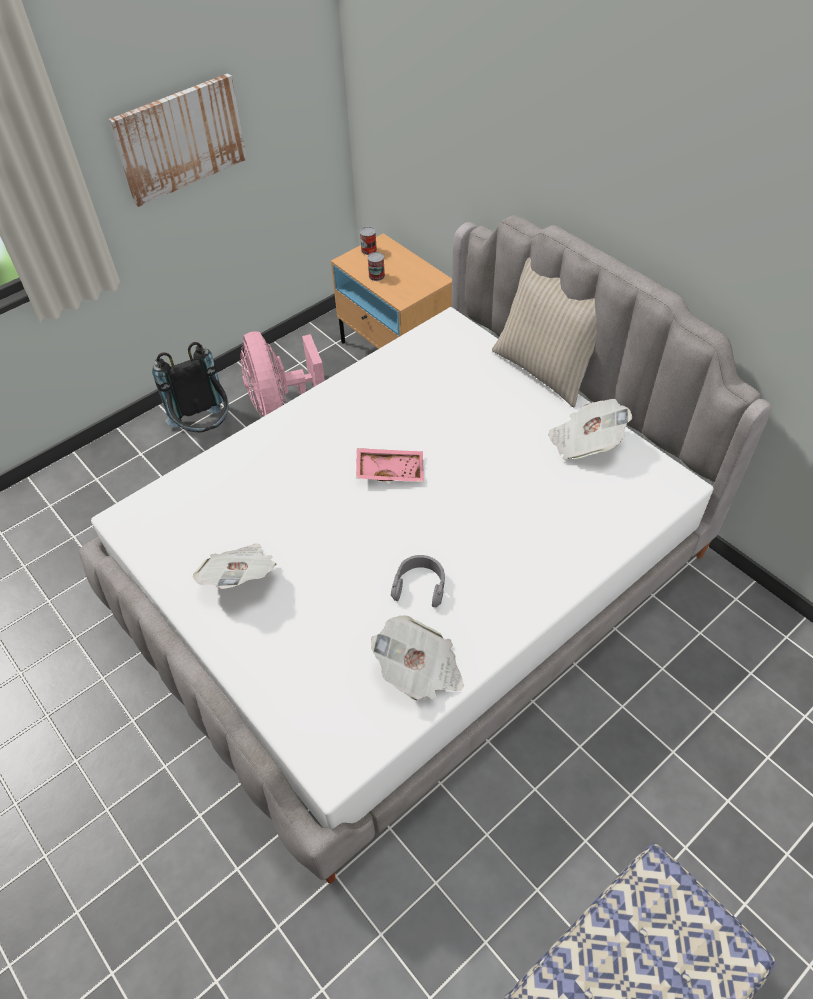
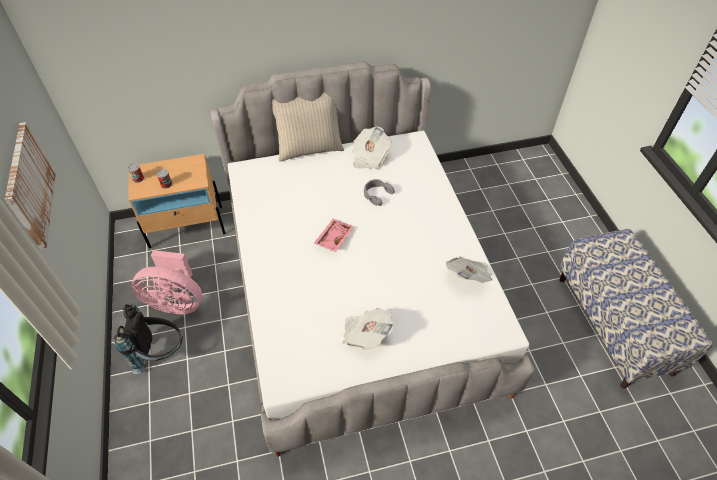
camera: 65 degrees left, 0 degrees up
grey headphones [391,555,445,608] -> grey headphones moved to [364,179,395,206]

